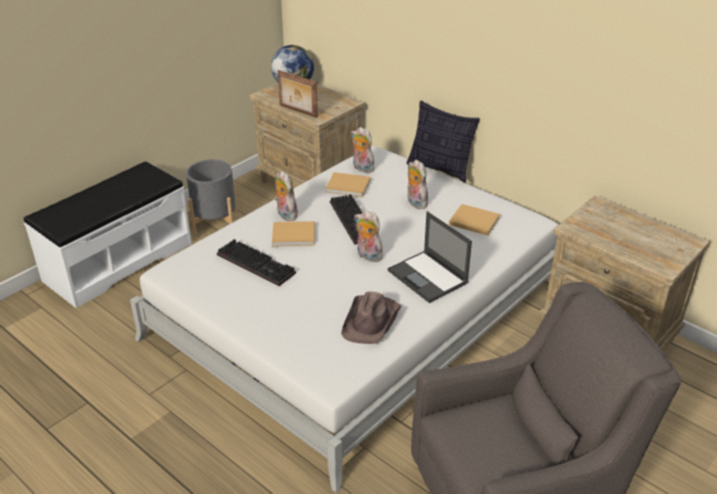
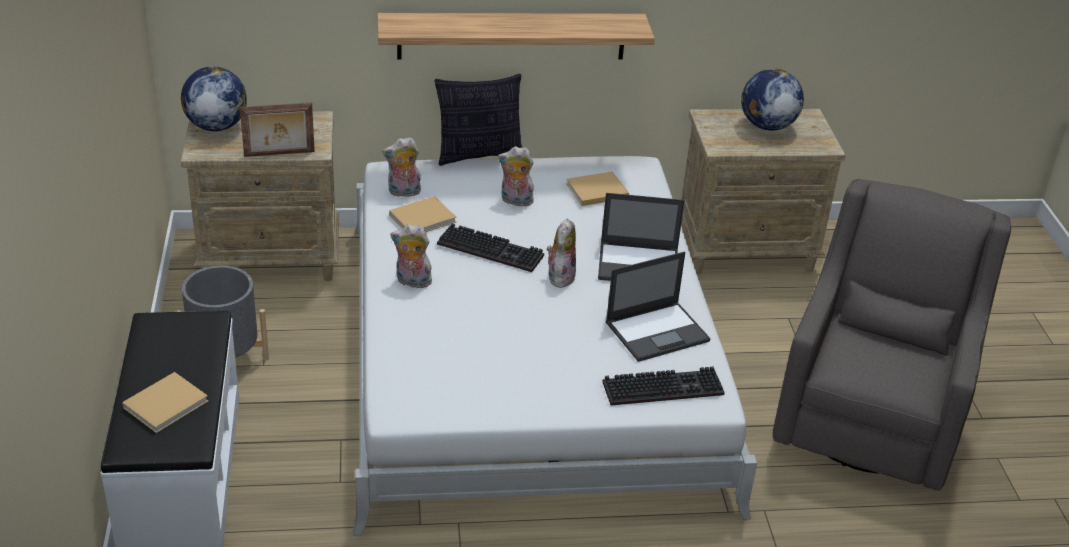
camera: 50 degrees left, 0 degrees up
keyboard [217,239,296,286] -> keyboard moved to [603,367,725,406]
beige book [272,221,315,247] -> beige book moved to [122,372,208,433]
brown hat [341,292,401,344] -> laptop [606,252,711,362]
plush toy [354,211,383,262] -> plush toy turned 120 degrees clockwise [547,219,576,288]
none -> shelf [378,13,655,60]
none -> globe [741,69,804,131]

